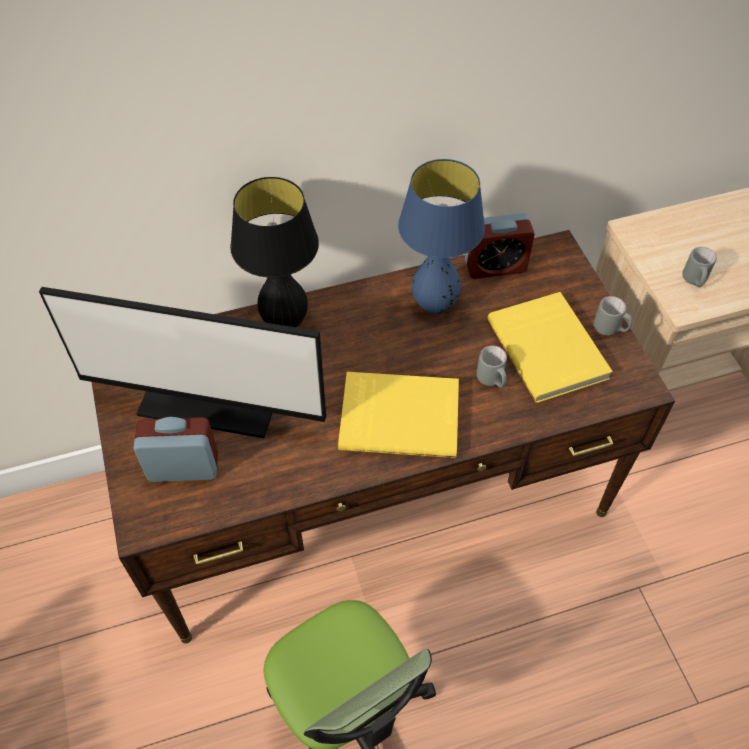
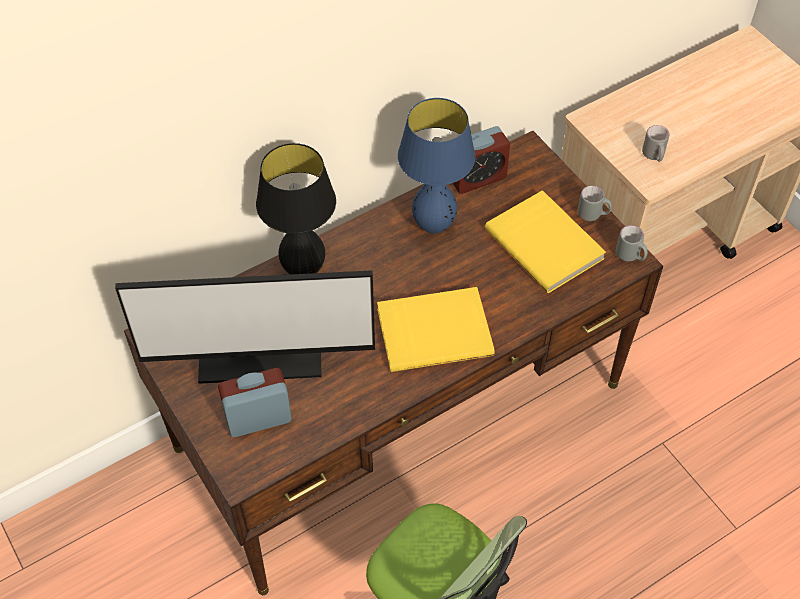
camera: 15 degrees left, 0 degrees up
grey mug [476,346,507,388] -> grey mug moved to [616,225,648,262]

